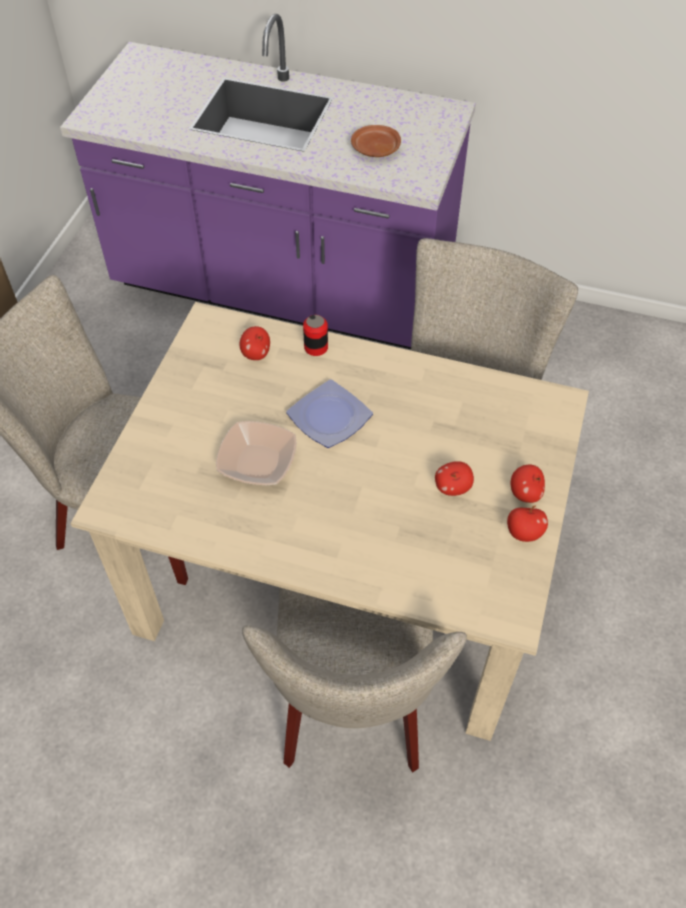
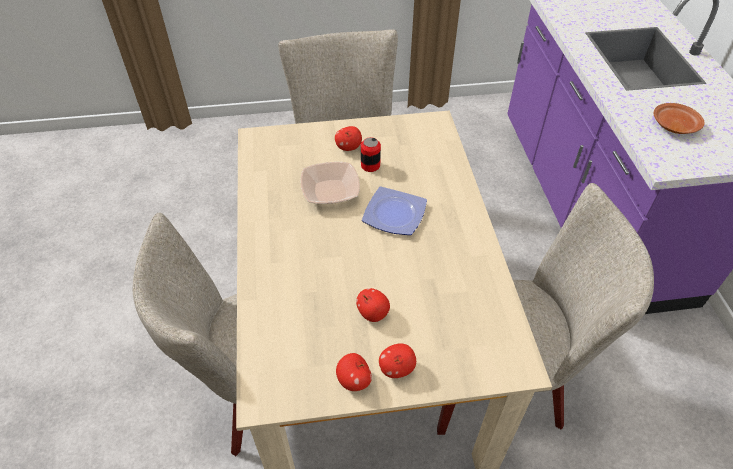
camera: 65 degrees right, 5 degrees down
apple [240,326,270,360] -> apple moved to [335,126,362,151]
can [303,315,328,356] -> can moved to [361,137,381,172]

